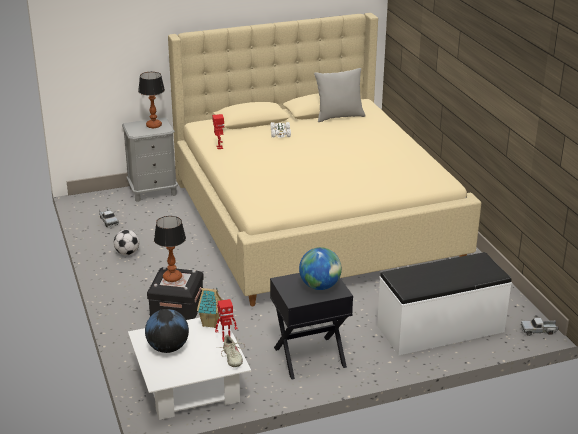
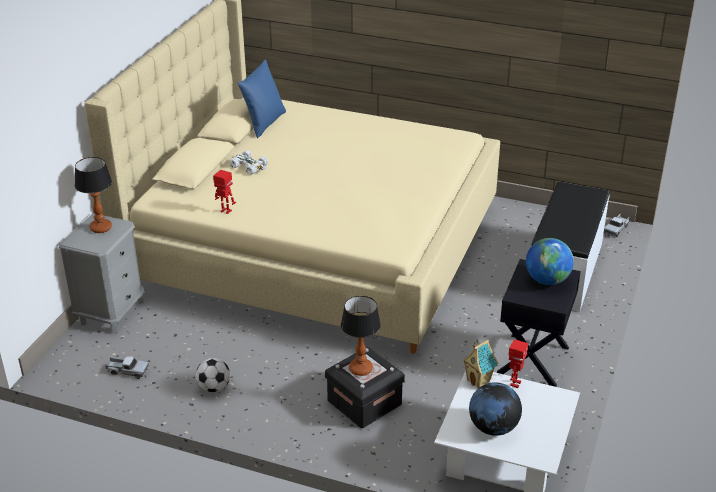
camera: 50 degrees left, 5 degrees up
beige shoe [216,335,245,367] -> none
grey pillow [314,68,365,122] -> blue pillow [238,60,286,138]

